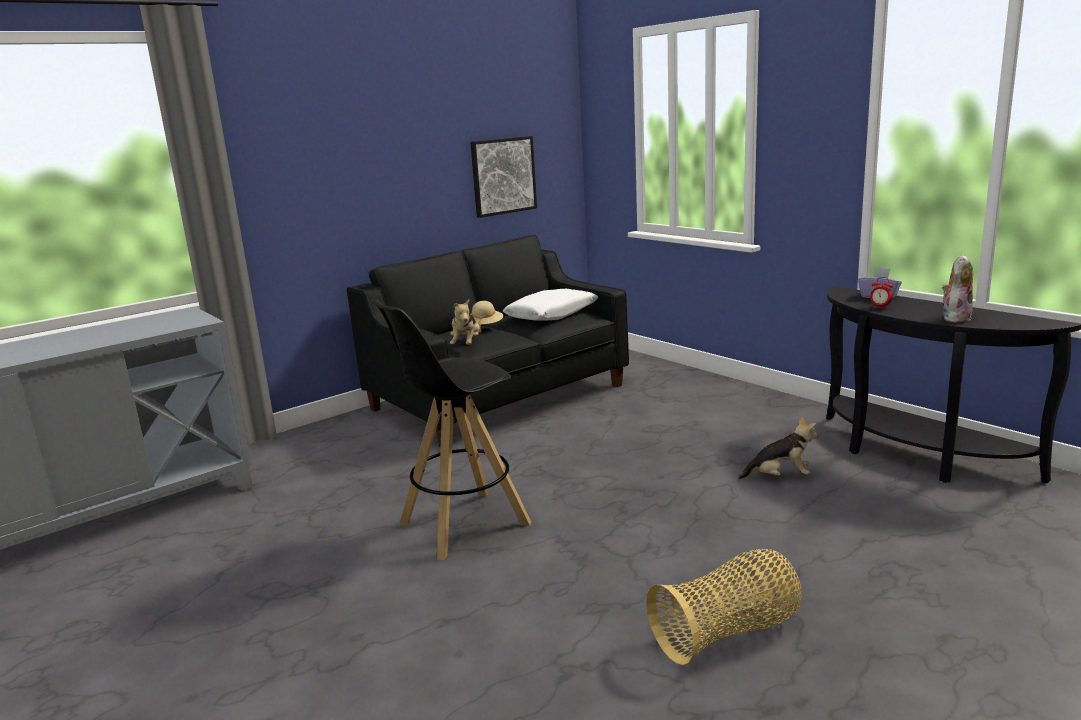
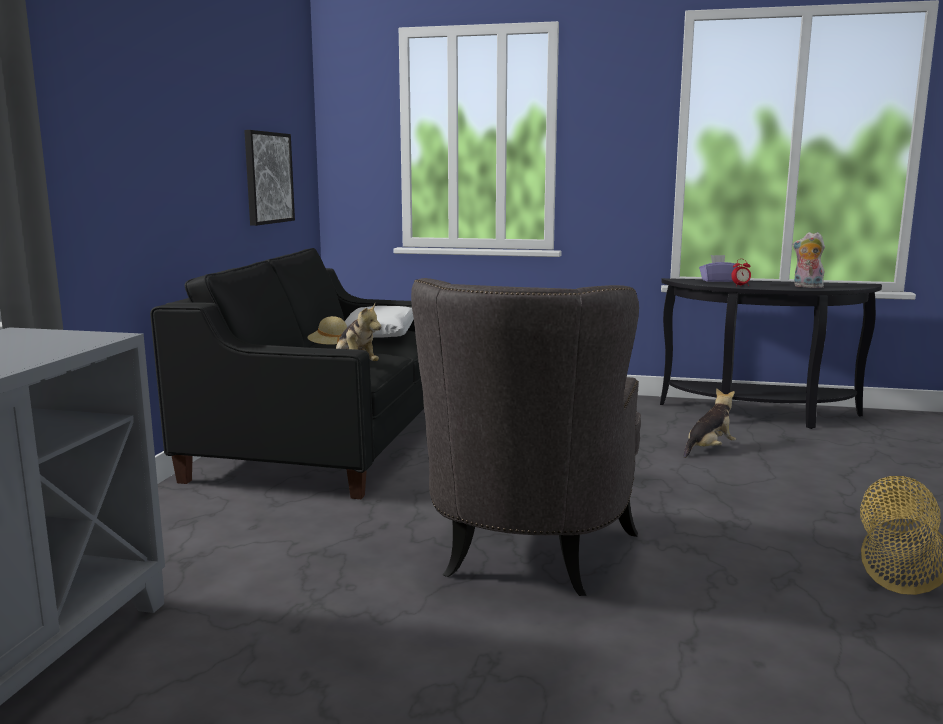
camera: 40 degrees left, 5 degrees down
black stool [372,299,531,560] -> grey armchair [411,278,641,596]
plush toy [942,254,973,322] -> plush toy turned 60 degrees counterclockwise [793,232,825,288]

